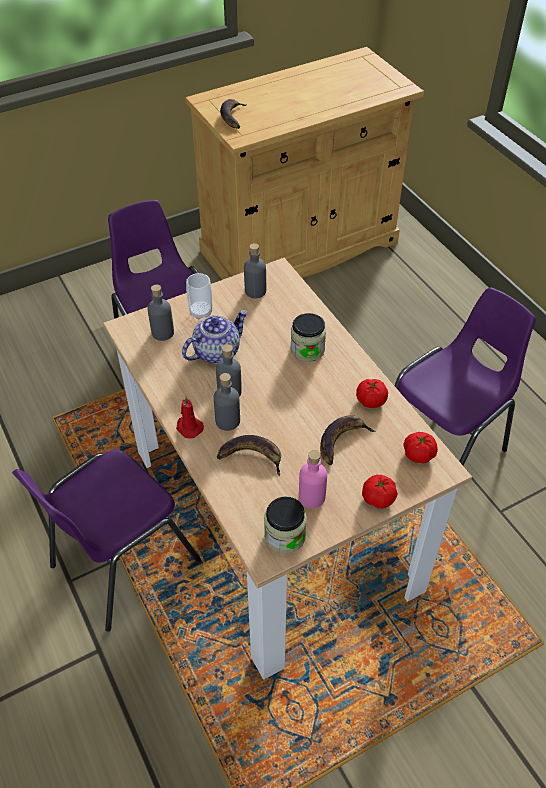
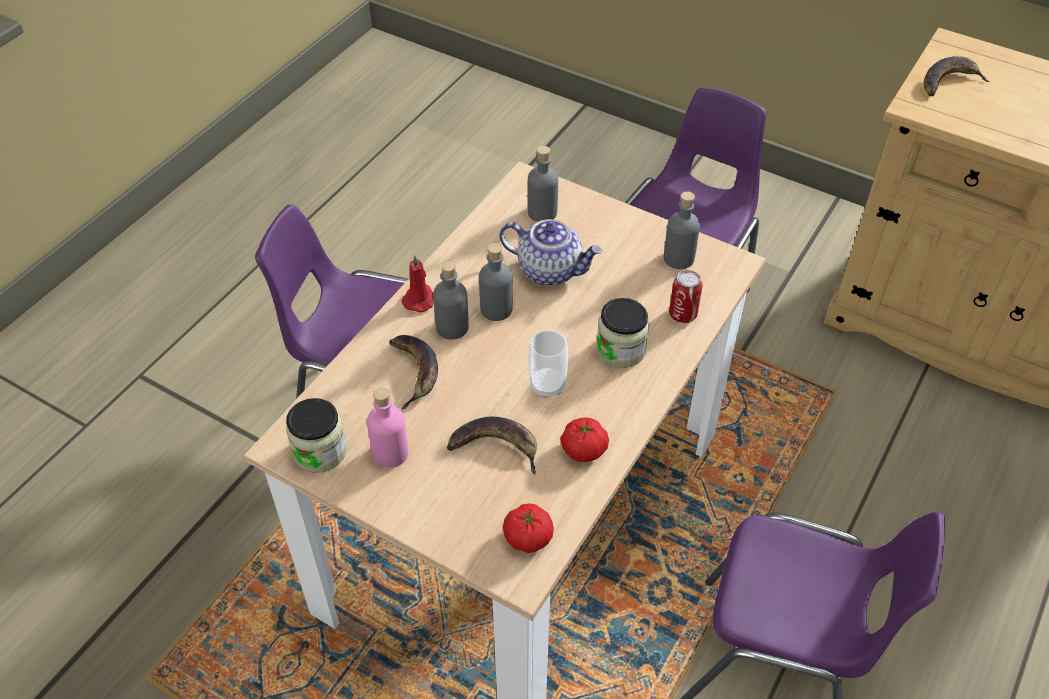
camera: 60 degrees right, 0 degrees up
cup [186,273,213,319] -> cup moved to [528,330,568,398]
tomato [362,475,398,509] -> none
none -> can [669,270,703,323]

